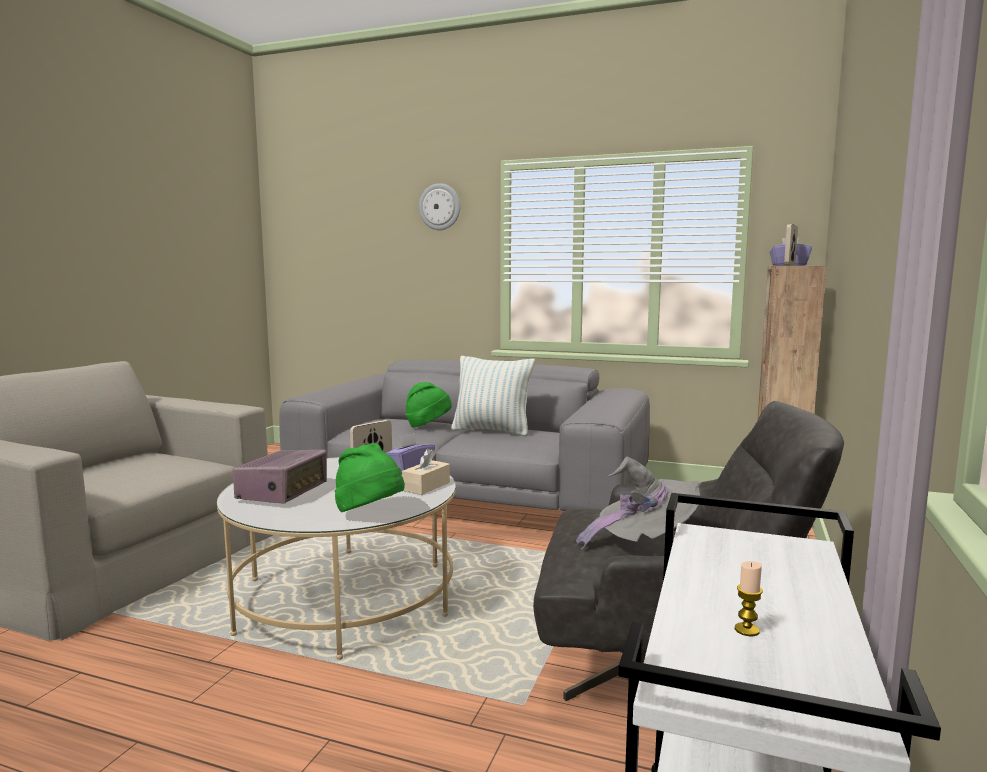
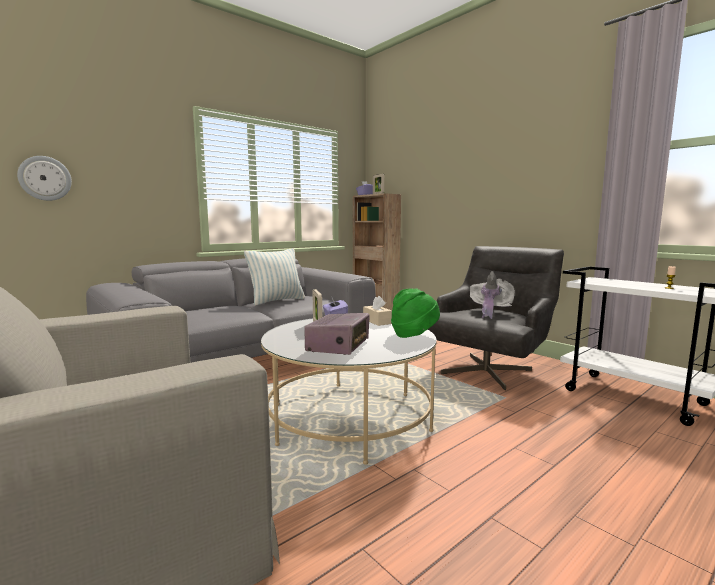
camera: 60 degrees left, 0 degrees up
radio [233,450,327,504] -> radio turned 60 degrees clockwise [304,313,370,355]
green hat [406,382,452,428] -> none
wall clock [419,183,460,230] -> wall clock moved to [17,156,72,201]

